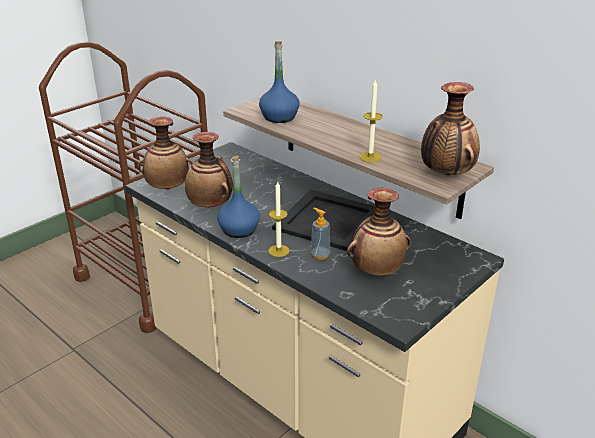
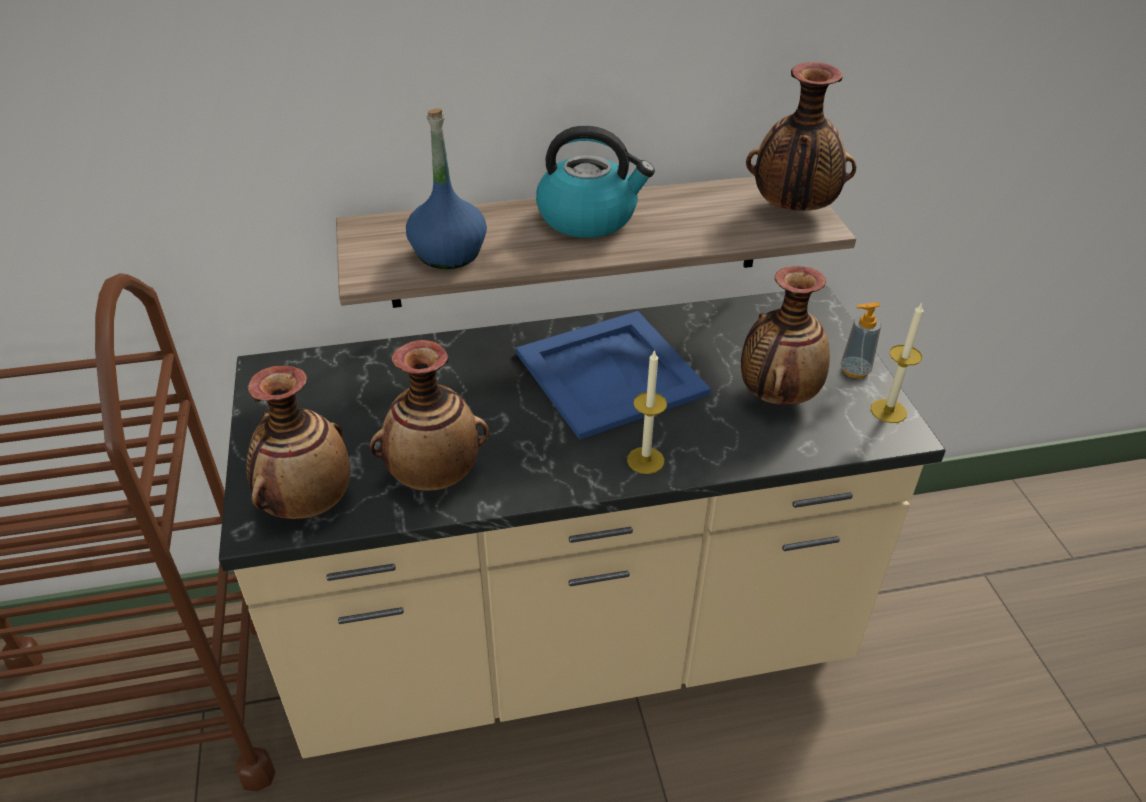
camera: 55 degrees left, 10 degrees up
blue bottle [217,156,260,238] -> none
black tray [272,190,375,251] -> blue tray [516,311,711,440]
soap dispenser [311,208,330,260] -> soap dispenser moved to [841,302,881,378]
candle [360,79,383,162] -> candle moved to [871,302,924,423]
none -> kettle [536,126,655,238]

